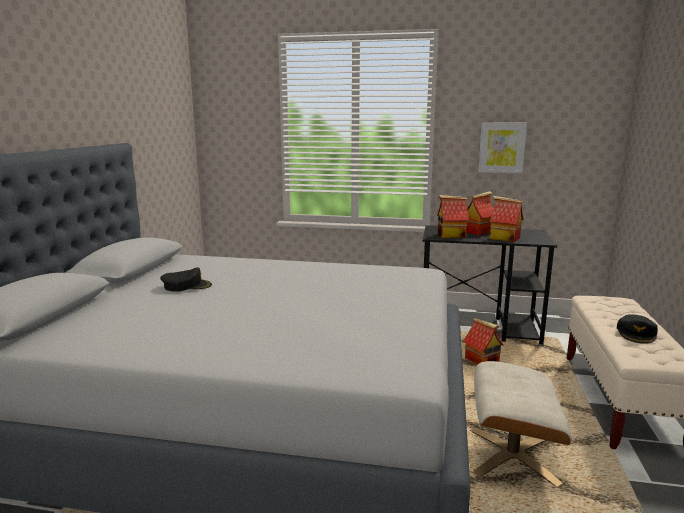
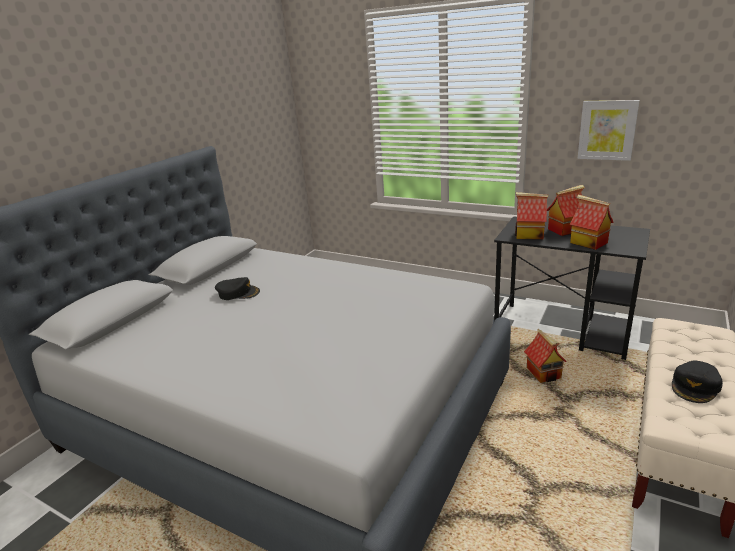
camera: 20 degrees right, 10 degrees up
beige ottoman [470,361,572,487] -> none

